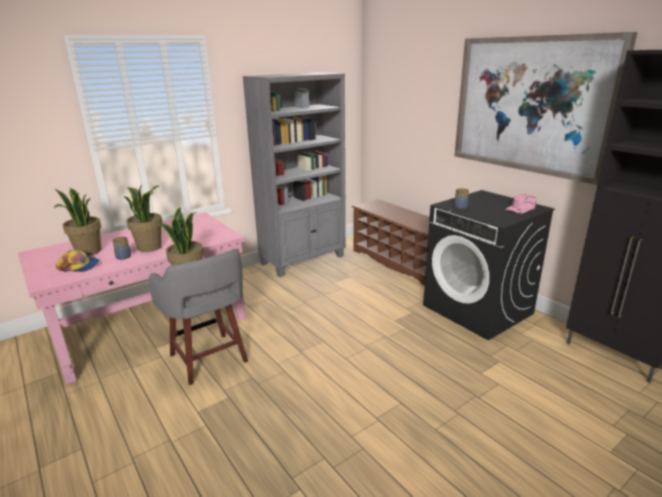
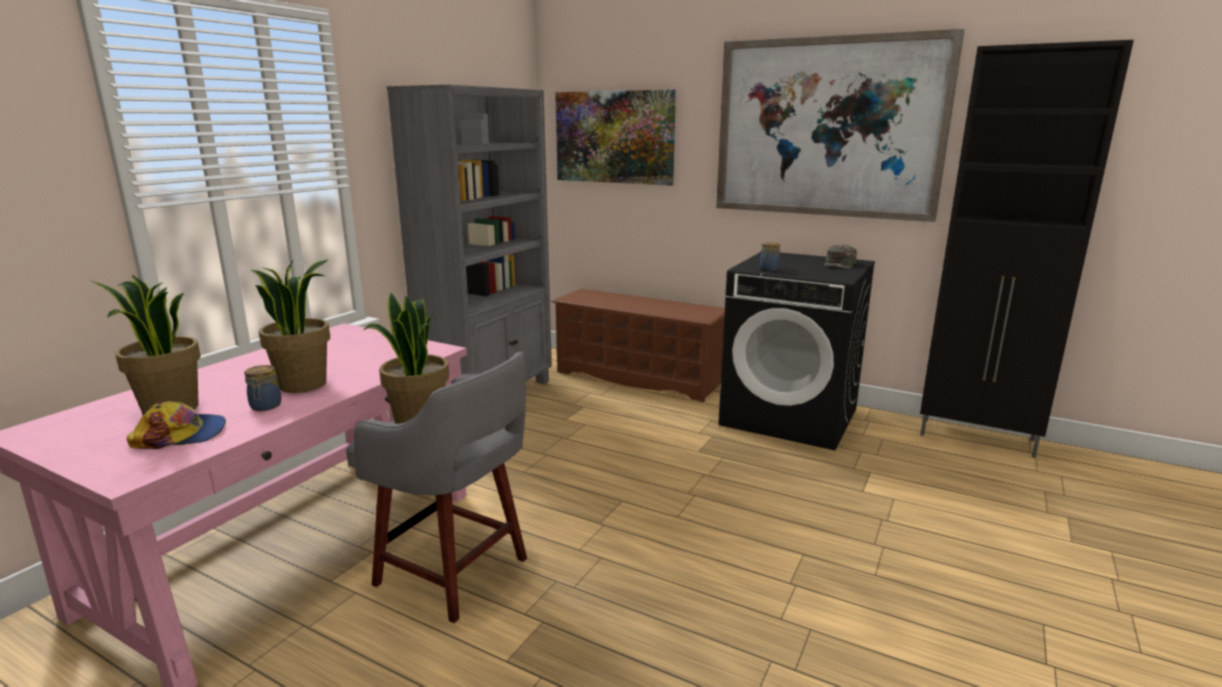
camera: 25 degrees left, 5 degrees down
pink cap [505,194,536,213] -> green cap [823,245,857,269]
none -> picture [555,90,676,186]

